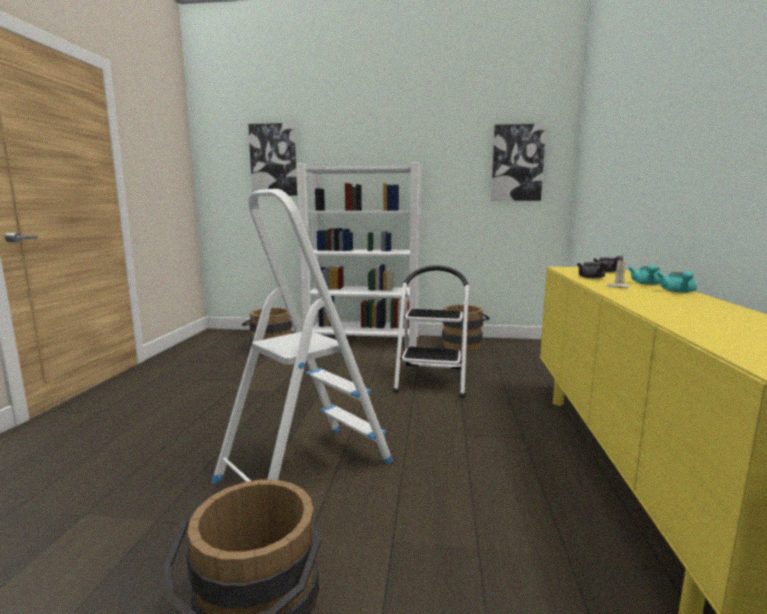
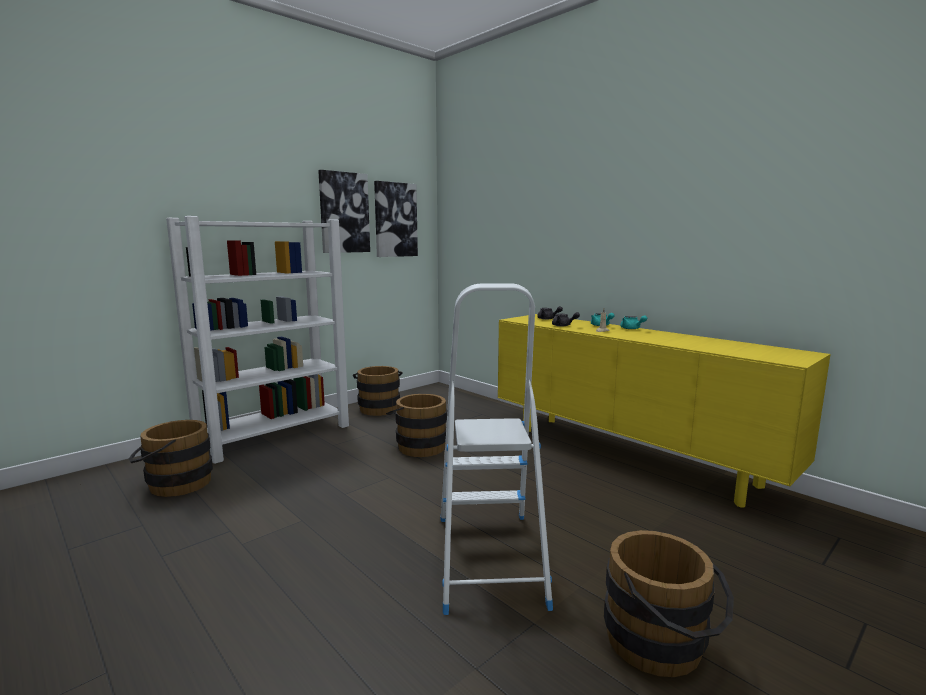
camera: 50 degrees left, 0 degrees up
picture [248,123,297,196] -> picture moved to [318,170,370,253]
step ladder [393,265,469,398] -> brown bucket [386,394,447,457]

